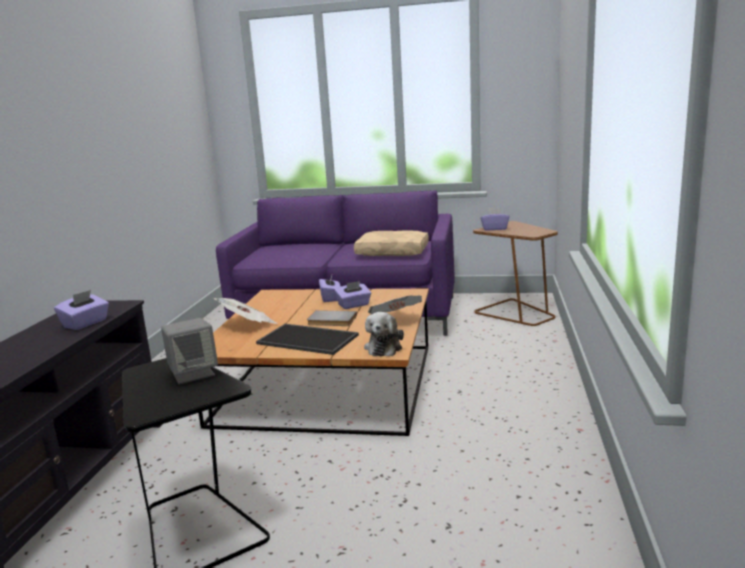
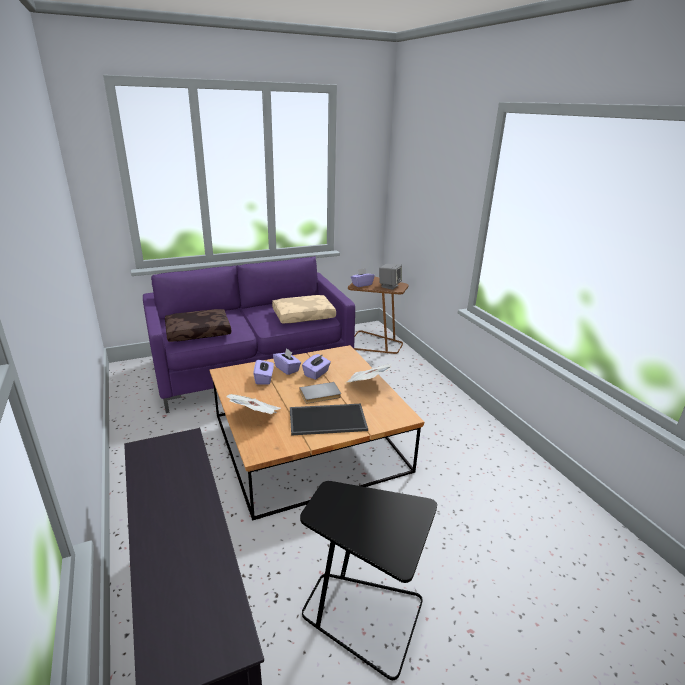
camera: 35 degrees left, 10 degrees up
purple tissue box [54,290,109,330] -> purple tissue box moved to [254,359,274,384]
grey speaker [161,318,218,385] -> grey speaker moved to [379,264,402,290]
plush toy [364,312,404,357] -> none
none -> brown pillow [165,309,231,342]

